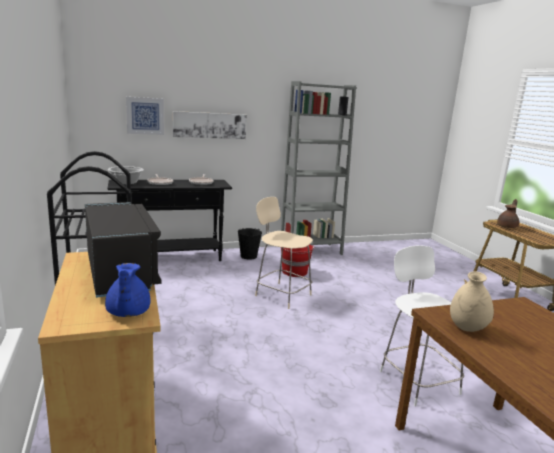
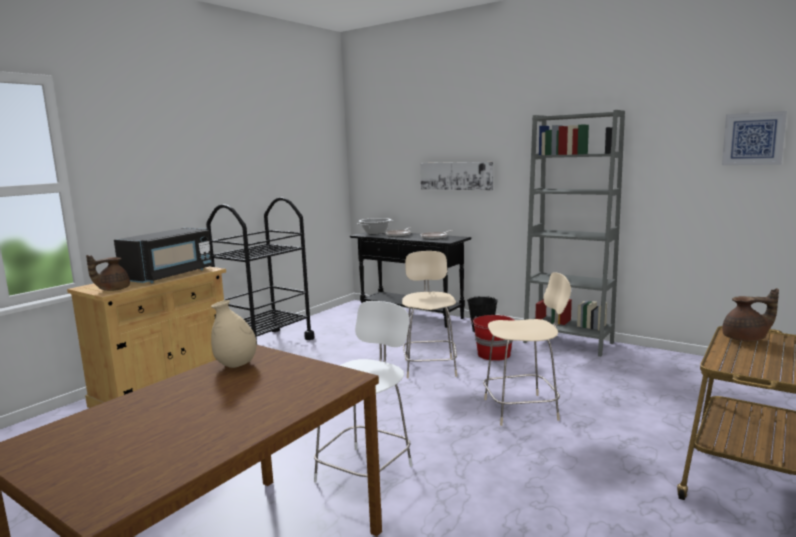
camera: 55 degrees right, 5 degrees down
blue teapot [105,263,150,317] -> brown teapot [86,255,130,291]
picture [126,97,164,135] -> picture moved to [722,111,787,165]
none -> beige chair [483,272,571,426]

